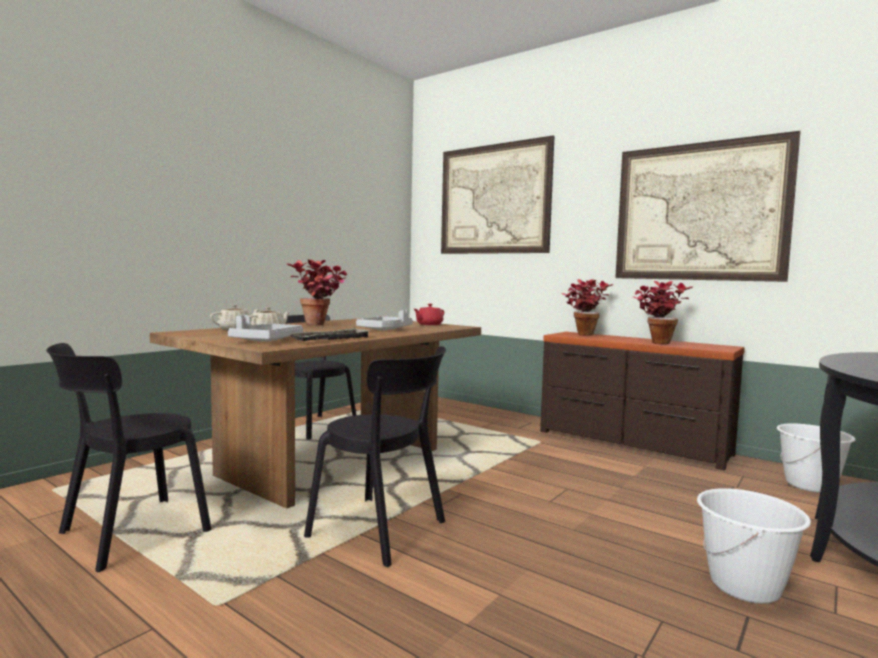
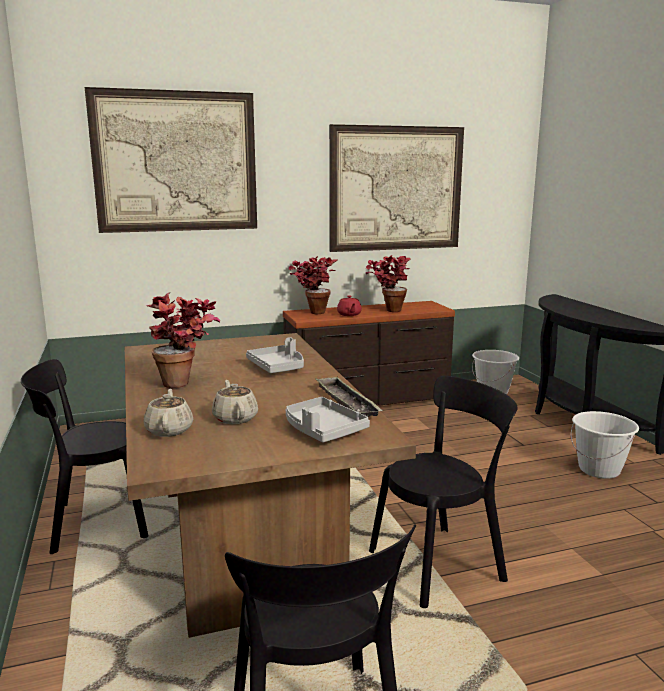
camera: 55 degrees left, 10 degrees up
red teapot [414,304,444,325] -> red teapot moved to [337,295,362,316]

